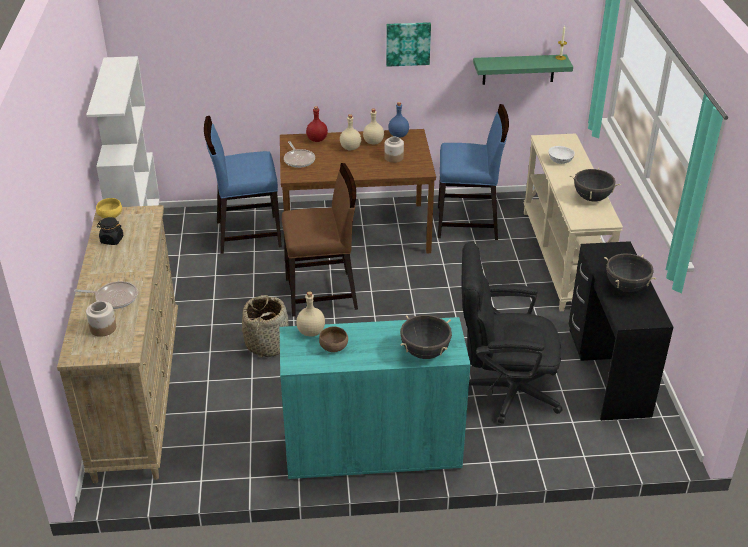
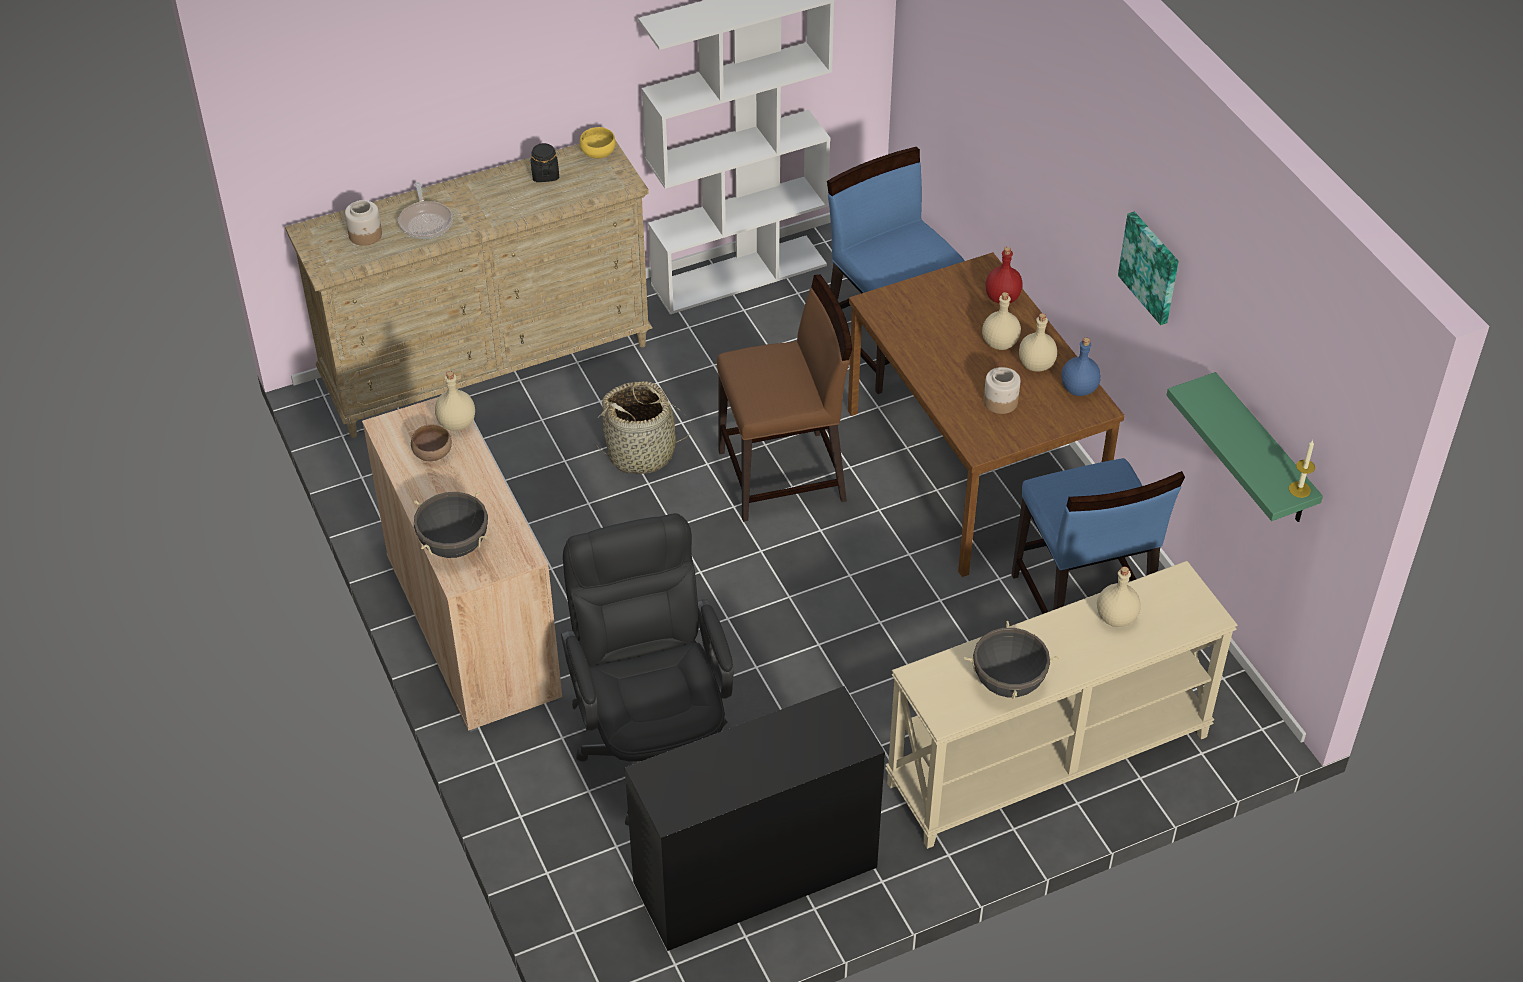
camera: 70 degrees right, 10 degrees up
turquoise cabinet [280,317,471,480] -> beige cabinet [362,397,562,732]
brown chair [282,163,358,317] -> brown chair turned 75 degrees counterclockwise [717,275,852,522]
frying pan [284,141,315,168] -> none
white bowl [548,146,575,164] -> beige bottle [1097,567,1141,627]
black cooking pot [604,254,657,292] -> none

